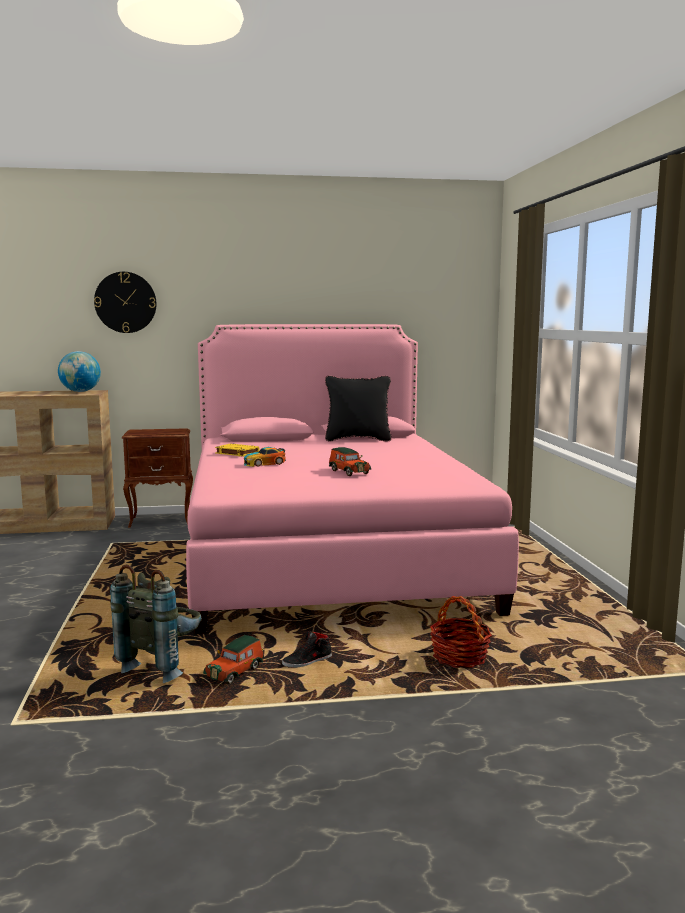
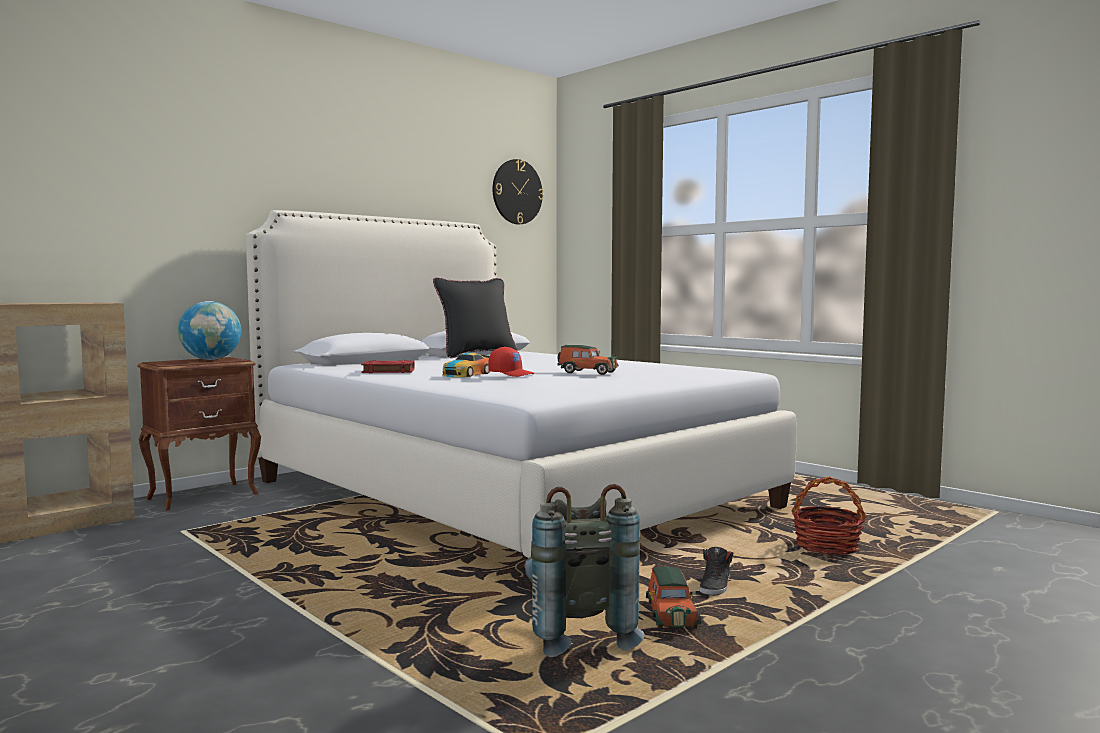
camera: 35 degrees left, 5 degrees down
globe [58,351,101,392] -> globe moved to [178,301,241,360]
wall clock [94,272,157,333] -> wall clock moved to [493,159,544,224]
pink bed [186,324,519,634] -> white bed [246,210,797,591]
yellow book [215,443,260,457] -> red book [361,360,415,373]
none -> red cap [488,346,535,377]

